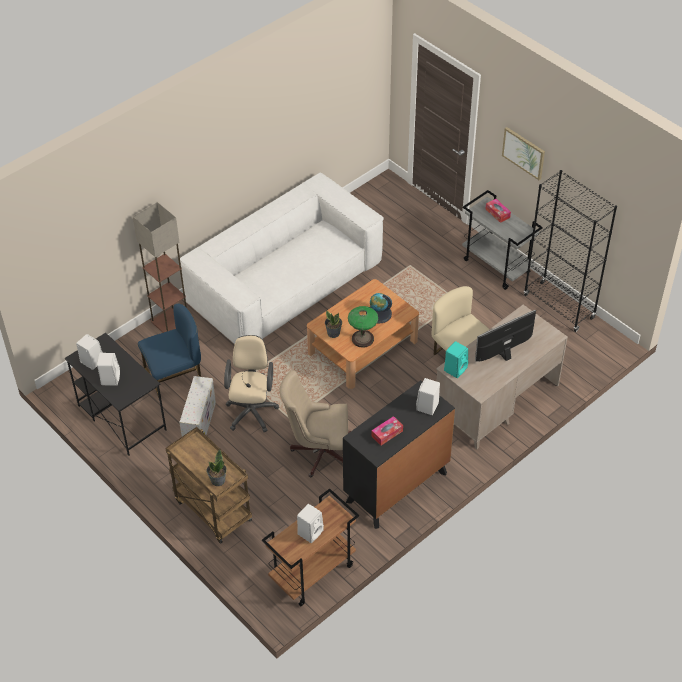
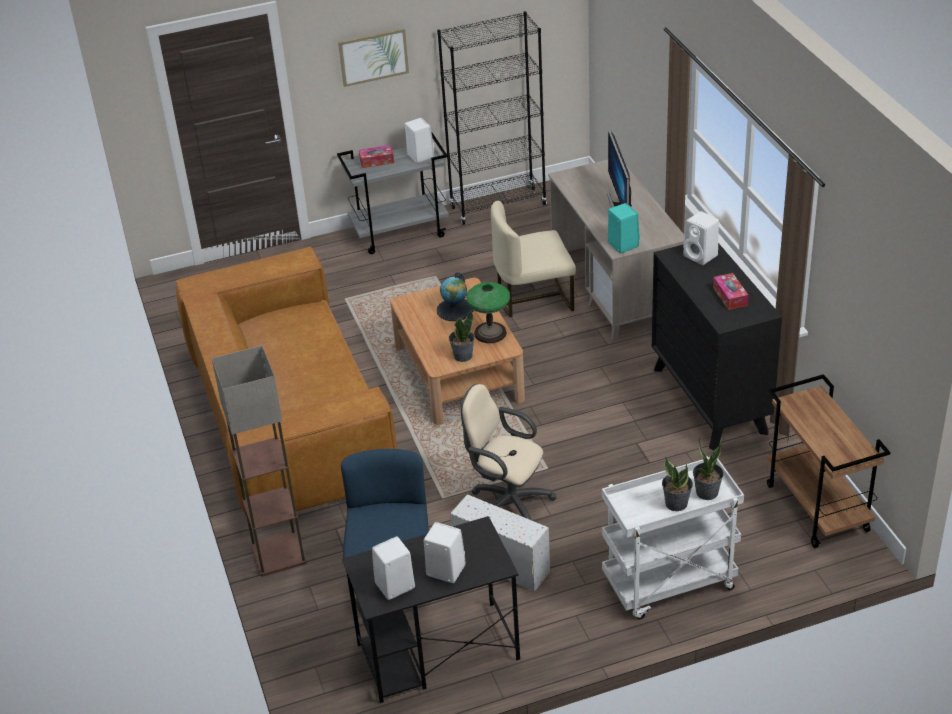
camera: 65 degrees left, 10 degrees down
brown cart [165,427,252,544] -> white cart [602,457,744,620]
white sofa [180,173,384,344] -> brown sofa [176,247,397,516]
beige office chair [279,370,351,477] -> none
white speaker [297,504,324,543] -> white speaker moved to [405,118,434,163]
none -> potted plant [662,457,693,511]

